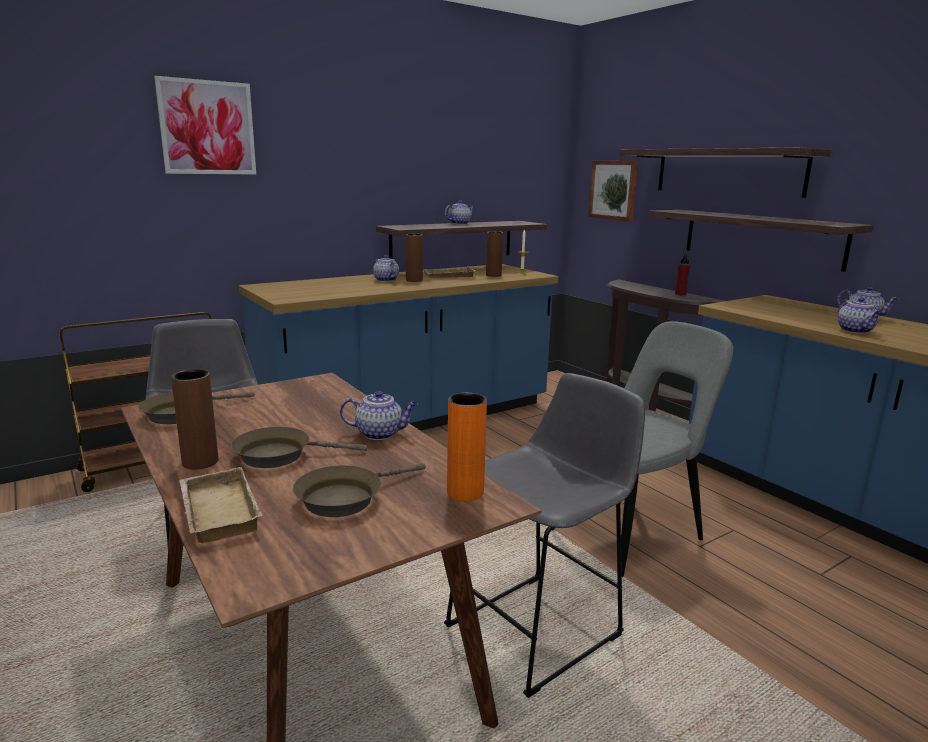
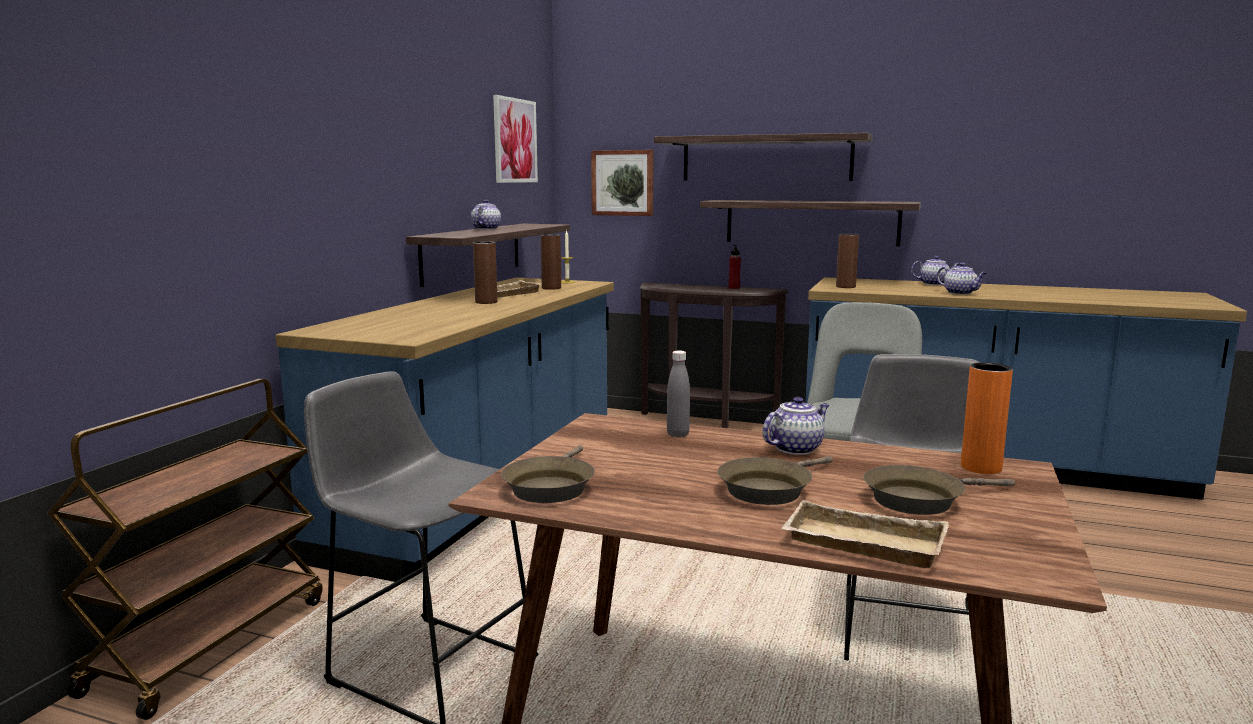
camera: 35 degrees left, 5 degrees down
picture [154,76,256,175] -> picture moved to [493,95,538,183]
brown vase [171,369,218,470] -> brown vase moved to [836,234,859,288]
brown frying pan [293,463,426,517] -> brown frying pan turned 60 degrees clockwise [863,465,1015,515]
teapot [373,255,399,282] -> none
none -> grey bottle [667,350,690,437]

